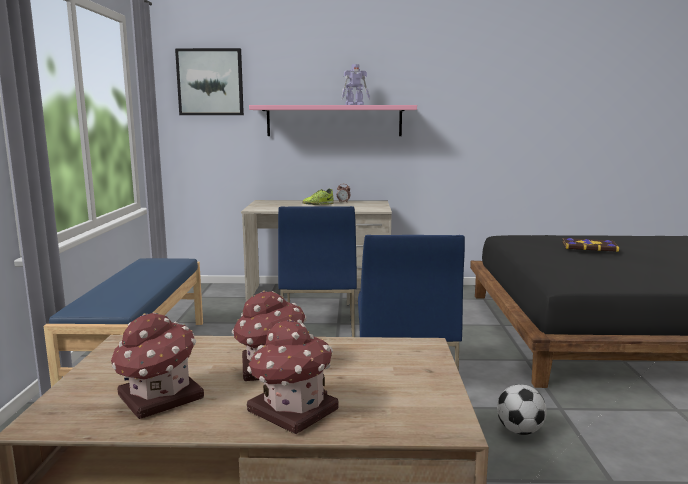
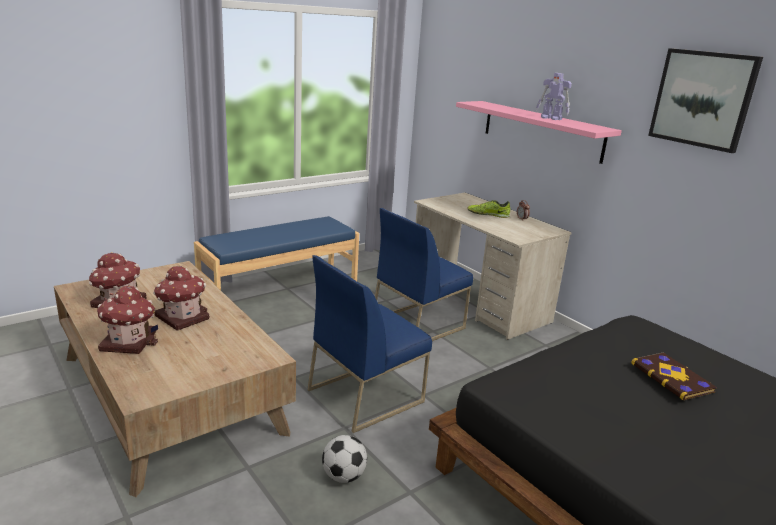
camera: 50 degrees right, 10 degrees up
picture [175,48,244,115] -> picture moved to [648,48,763,153]

